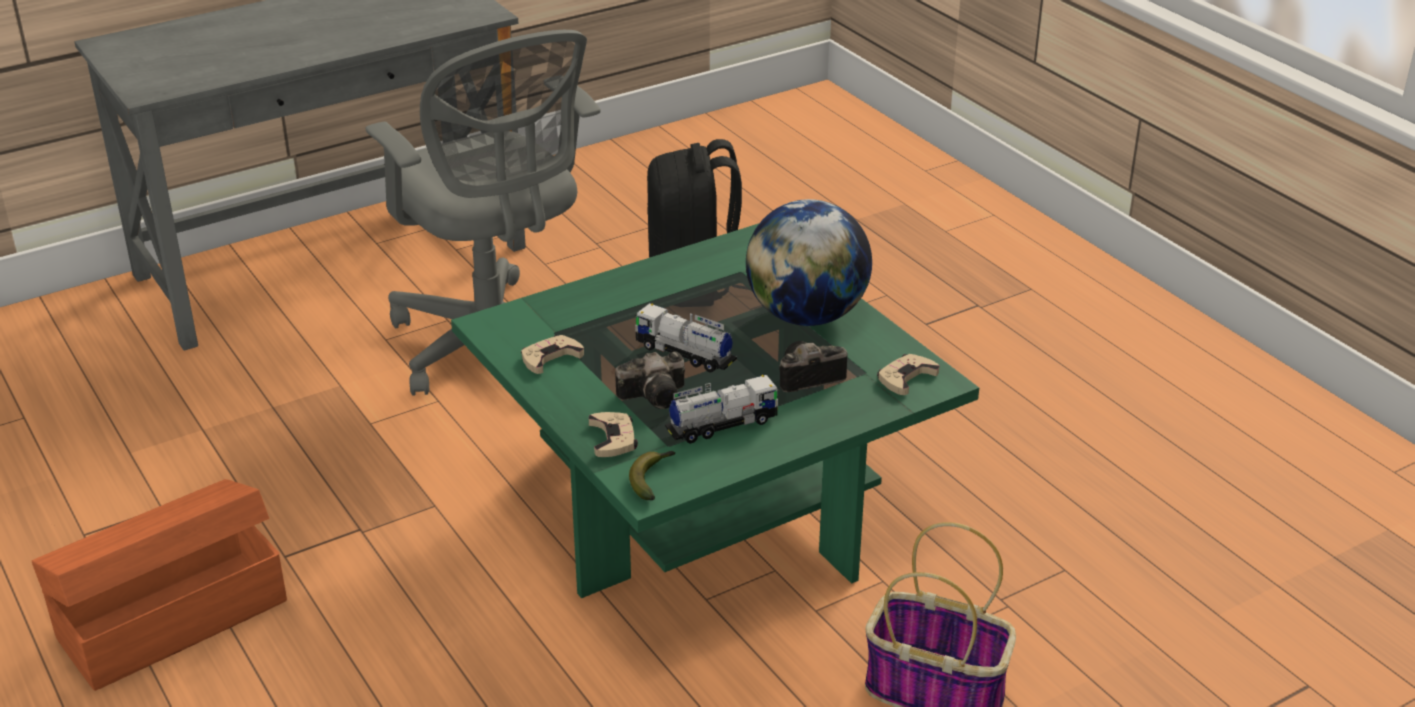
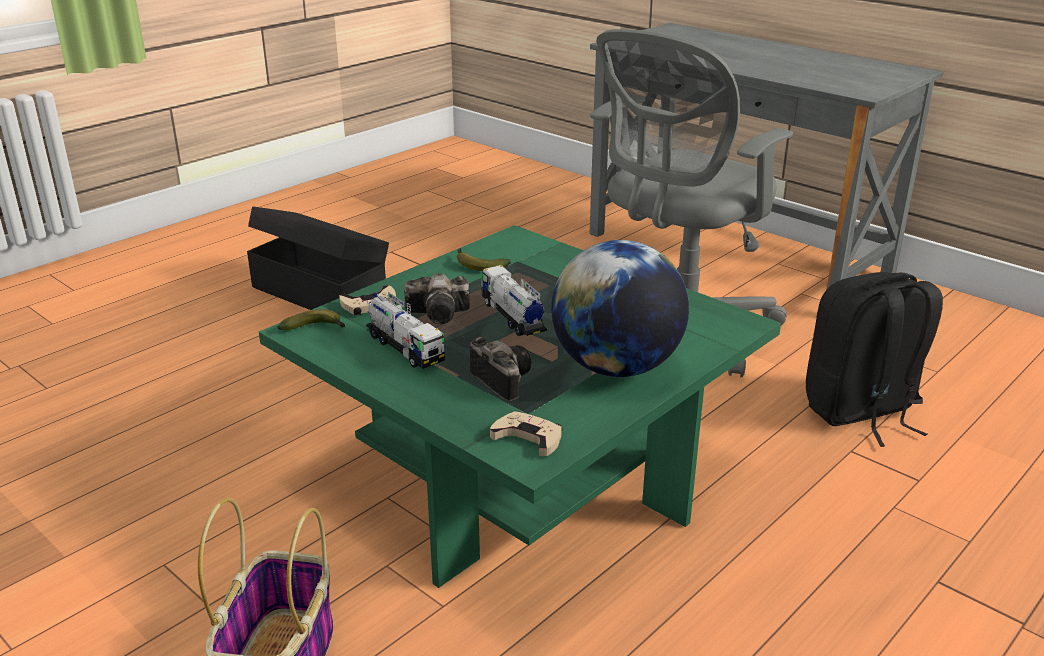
camera: 75 degrees right, 5 degrees down
orange storage box [32,479,287,691] -> black storage box [247,207,389,310]
beige game controller [521,335,584,374] -> banana [457,248,511,271]
camera [615,352,685,409] -> camera turned 60 degrees counterclockwise [404,273,470,324]
toy truck [634,303,737,373] -> toy truck turned 45 degrees counterclockwise [481,265,547,336]

